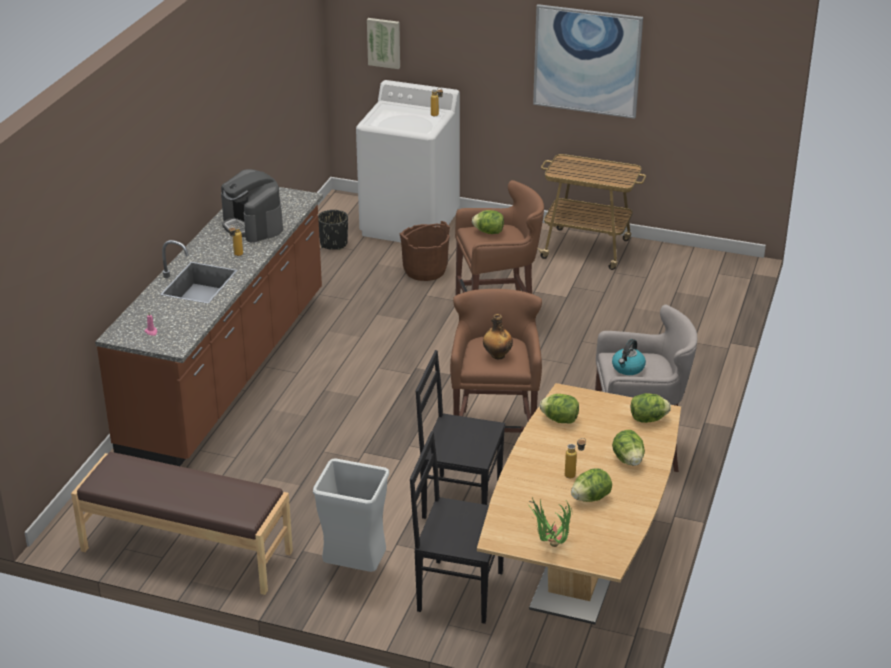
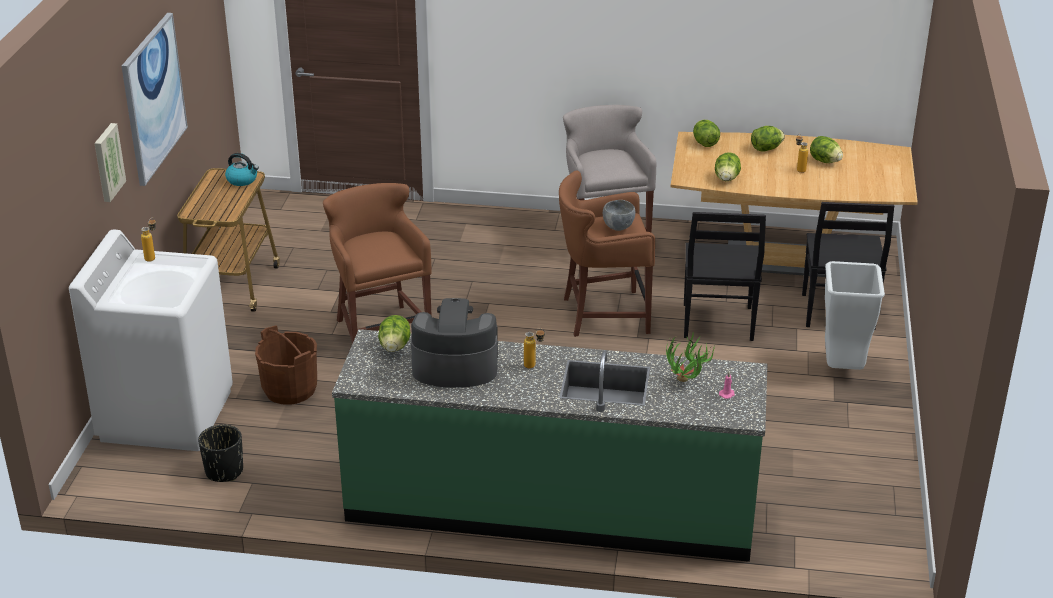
camera: 100 degrees left, 0 degrees up
brown bench [71,452,293,595] -> none
brown counter [95,187,323,466] -> green counter [332,329,768,562]
coffee machine [221,169,283,243] -> coffee machine turned 135 degrees counterclockwise [411,298,498,388]
picture [367,18,400,69] -> picture moved to [94,123,126,202]
lettuce [472,210,504,234] -> lettuce moved to [378,315,410,352]
bottle [483,314,513,359] -> grey bowl [603,200,635,231]
potted plant [528,497,572,547] -> potted plant moved to [666,331,715,382]
kettle [612,339,646,375] -> kettle moved to [225,153,259,186]

